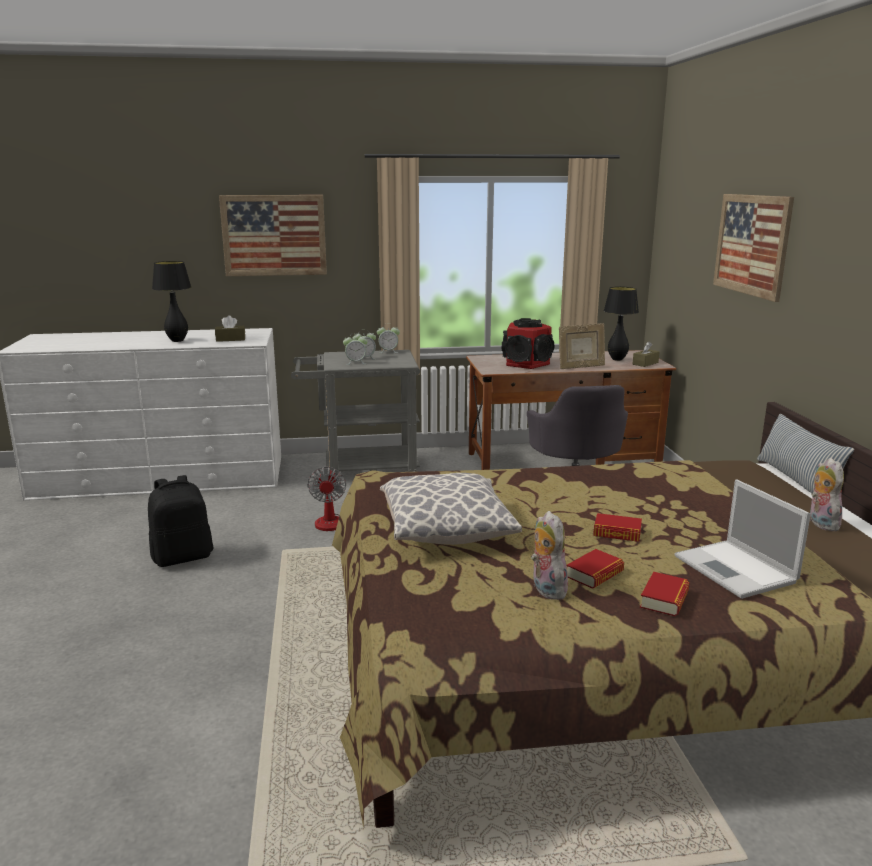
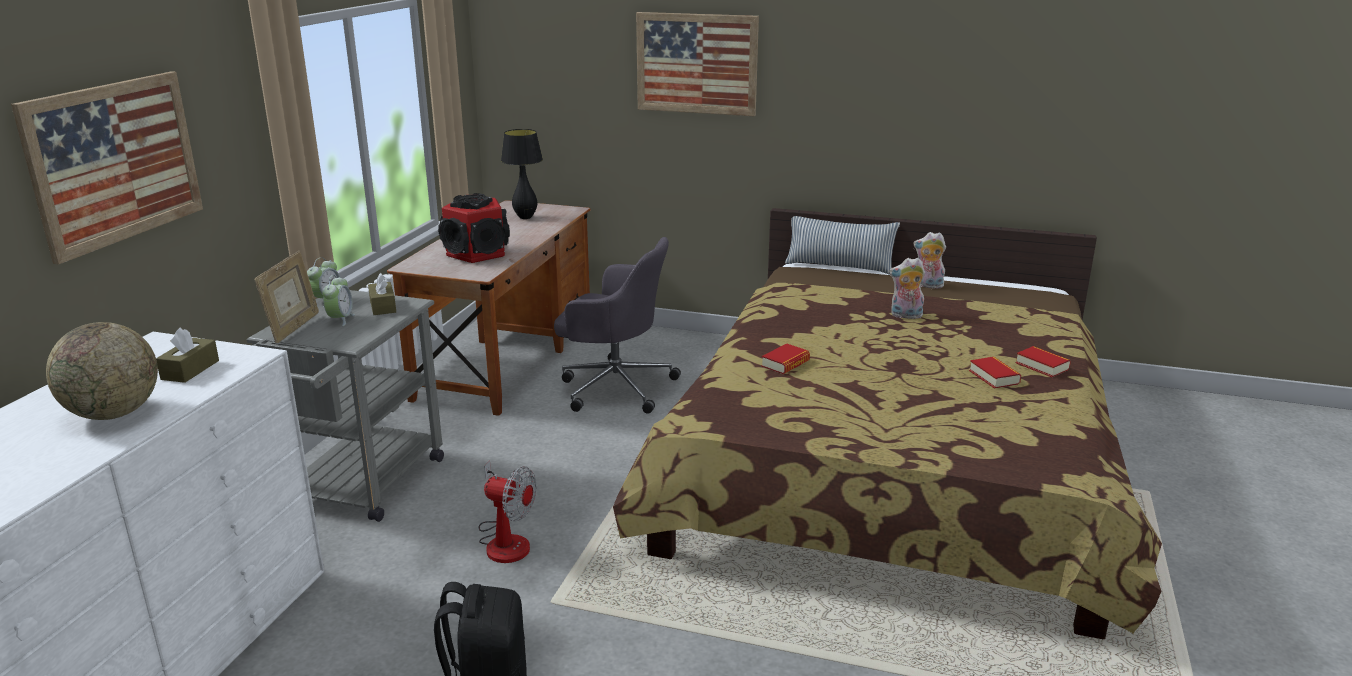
camera: 65 degrees left, 5 degrees up
black table lamp [152,261,191,342] -> globe [46,322,158,420]
alarm clock [343,336,368,365] -> none
pillow [380,473,522,545] -> none
plush toy [531,511,570,600] -> plush toy moved to [889,258,925,319]
picture frame [559,323,605,369] -> picture frame moved to [254,251,319,343]
book [593,513,642,542] -> book moved to [761,343,810,374]
brown tissue box [633,341,660,367] -> brown tissue box moved to [368,273,396,315]
laptop [675,479,811,599] -> none

